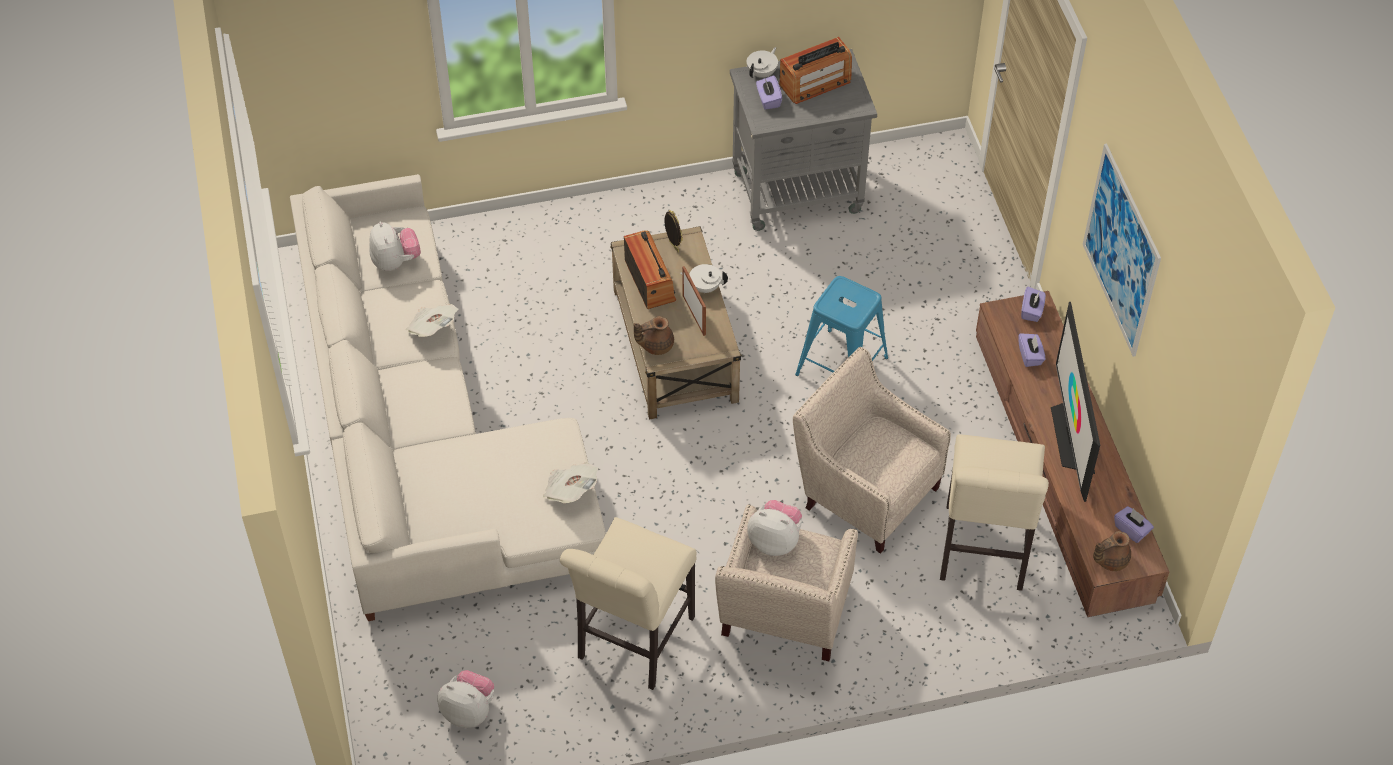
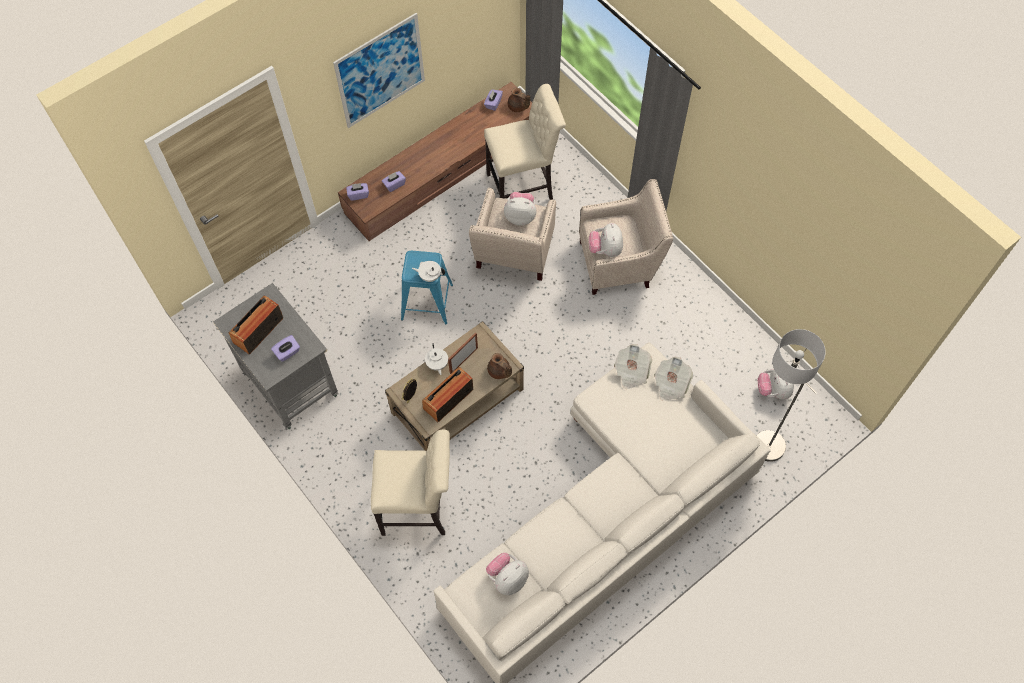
camera: 115 degrees left, 10 degrees up
newspaper [405,304,458,337] -> newspaper moved to [654,357,693,401]
beige stool [560,517,696,690] -> beige stool moved to [371,430,450,536]
white teapot [747,47,778,78] -> white teapot moved to [412,261,445,282]
radio [779,37,852,104] -> radio turned 90 degrees counterclockwise [229,295,284,354]
television [1051,302,1100,502] -> none
none -> plush toy [504,192,536,226]
none -> grey floor lamp [757,329,826,462]

